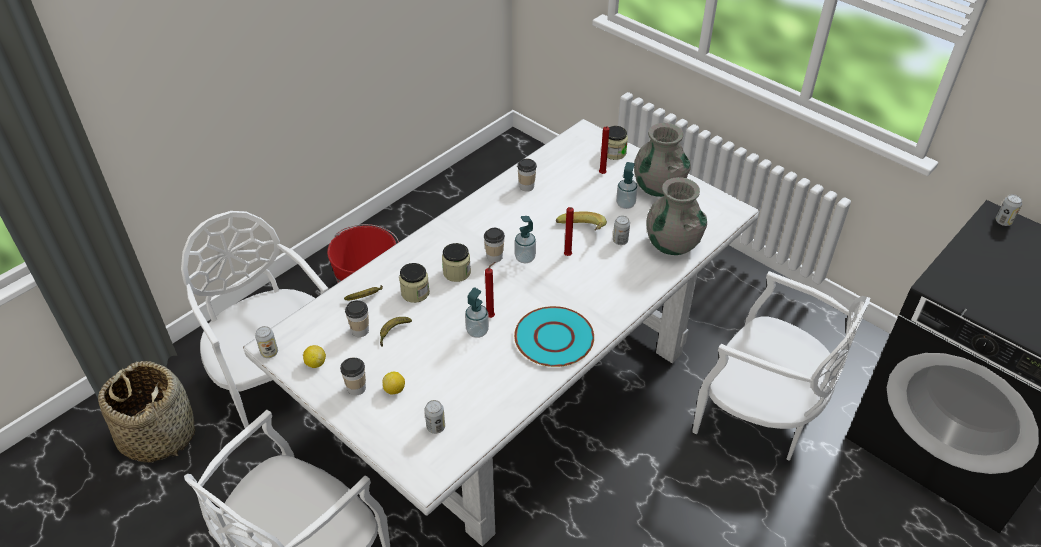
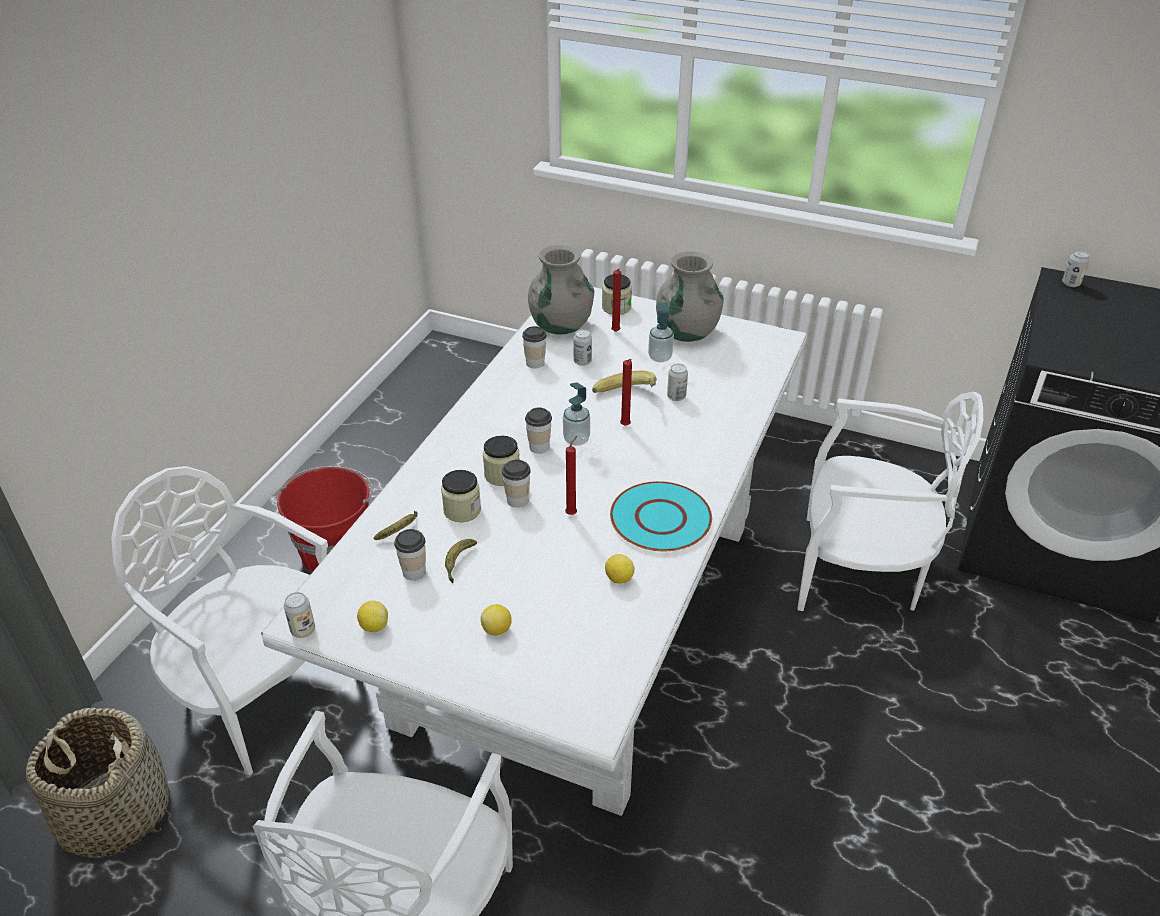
camera: 20 degrees left, 5 degrees down
cup [340,358,366,396] -> cup moved to [502,459,531,508]
can [424,400,445,434] -> can moved to [574,329,592,366]
soap dispenser [465,287,489,338] -> none
grey vase [646,177,707,255] -> grey vase moved to [528,245,594,335]
none -> lemon [605,554,635,584]

